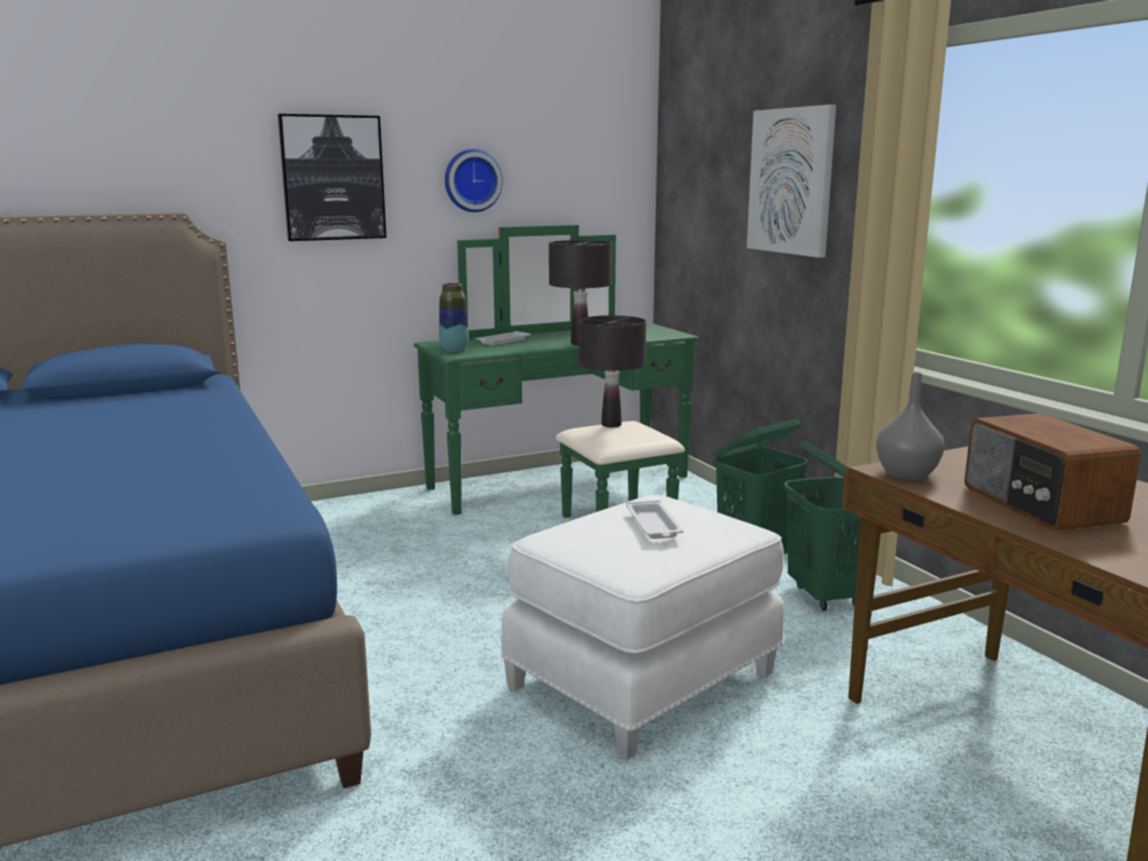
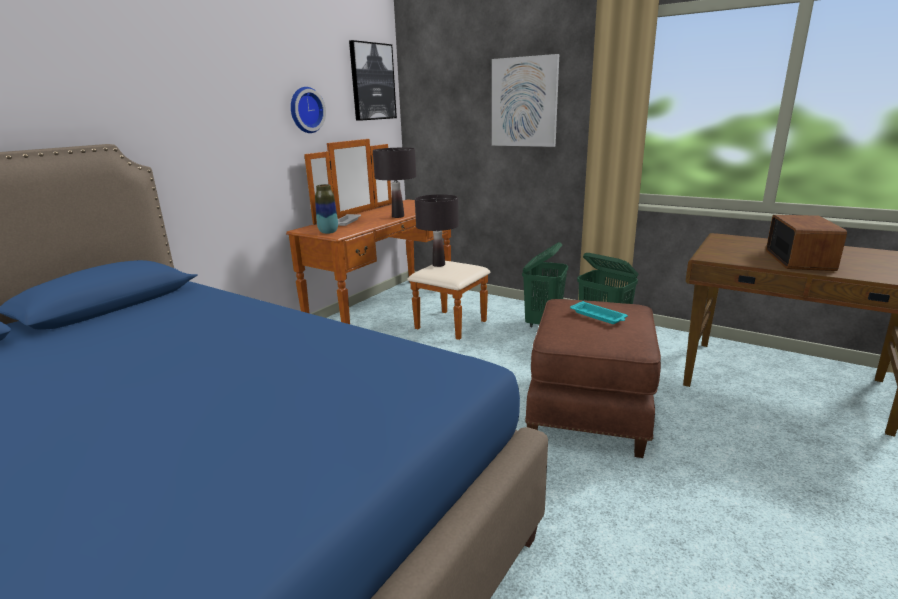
camera: 30 degrees left, 5 degrees up
picture [278,114,386,241] -> picture moved to [349,40,397,121]
green dresser [414,225,699,518] -> brown dresser [286,139,490,340]
white ottoman [501,495,784,760] -> brown ottoman [525,299,661,458]
white tray [626,500,684,539] -> turquoise tray [570,301,628,324]
grey vase [876,372,944,480] -> none
radio [964,413,1141,530] -> radio turned 120 degrees counterclockwise [766,215,847,271]

